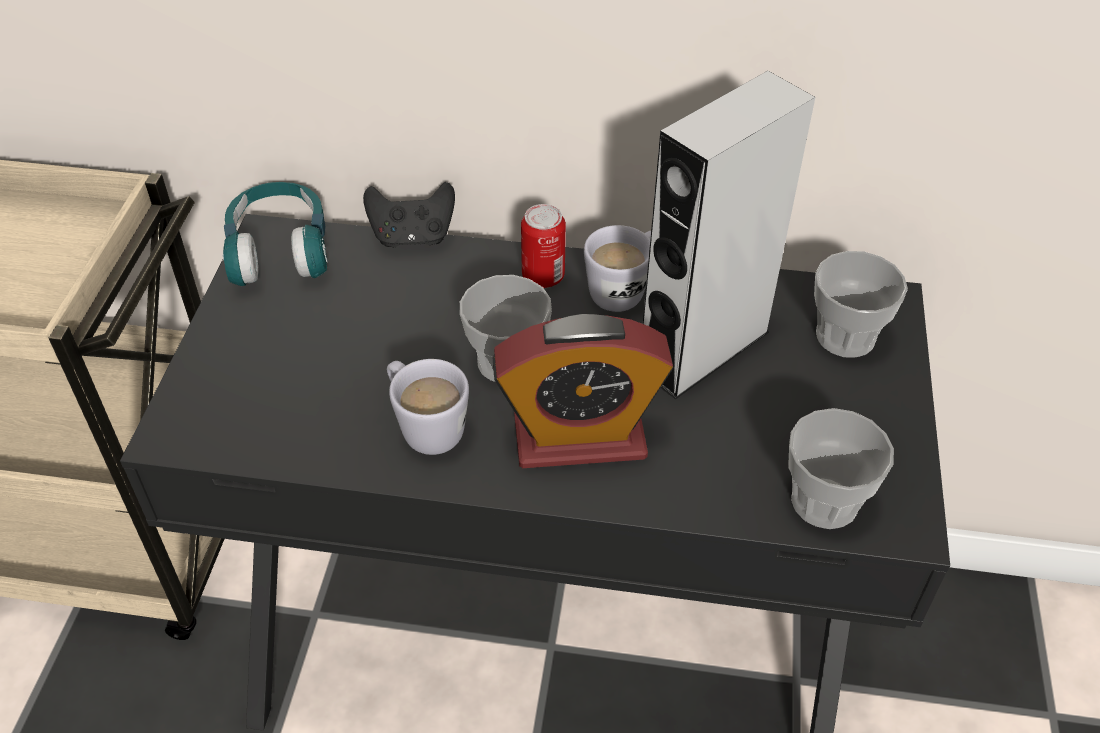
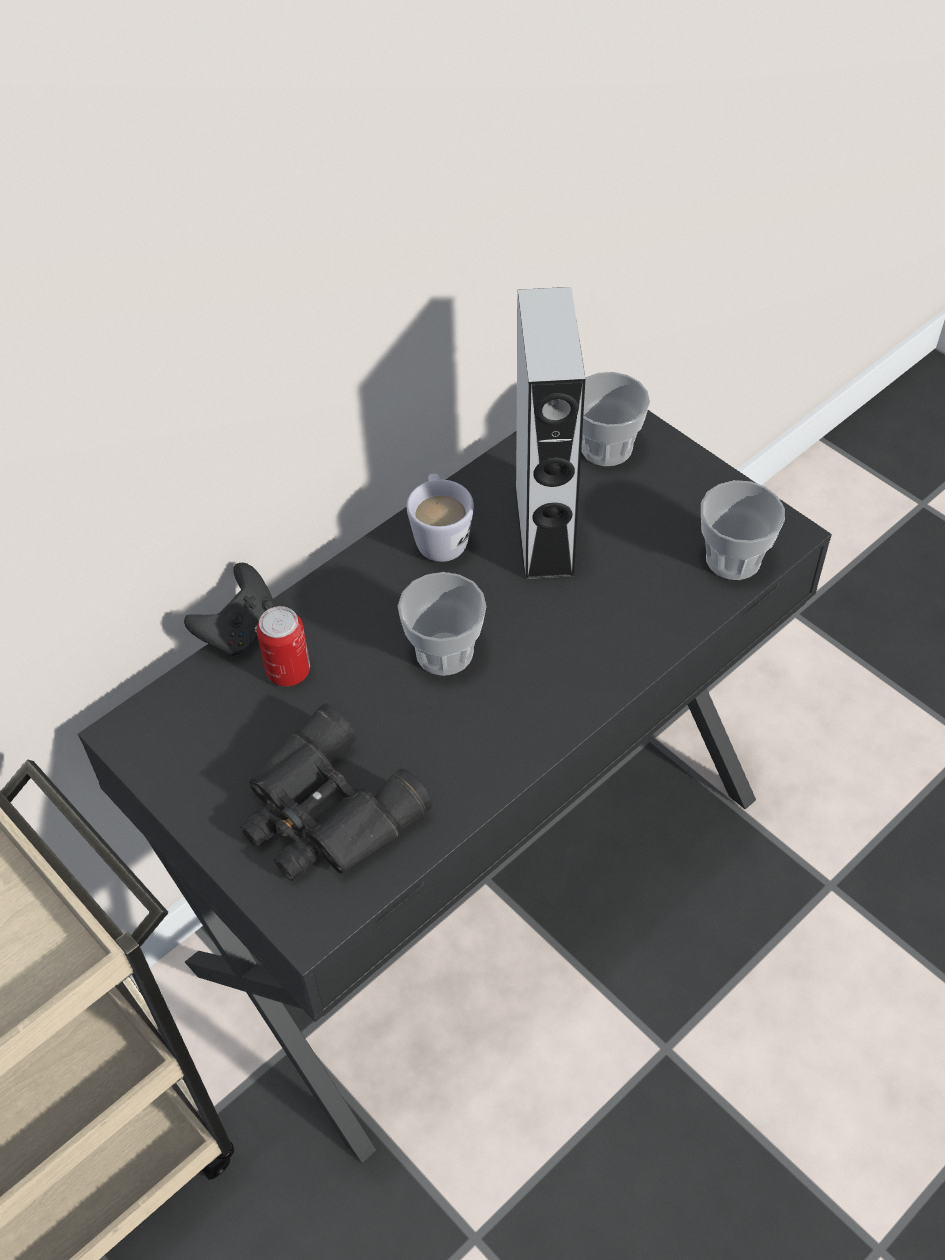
camera: 50 degrees left, 5 degrees up
turquoise headphones [223,182,327,286] -> none
white mug [387,359,469,455] -> none
alarm clock [493,314,674,468] -> none
can [521,204,566,288] -> can moved to [257,606,310,686]
none -> black binoculars [240,703,433,881]

